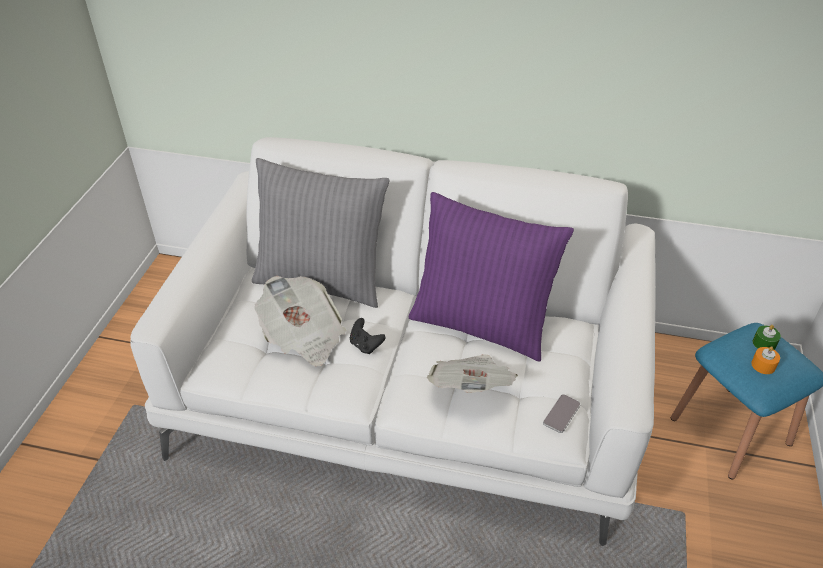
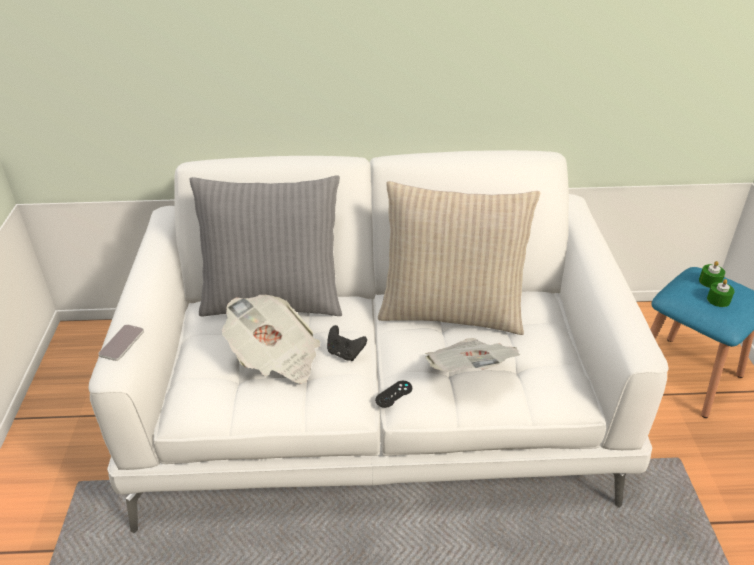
camera: 15 degrees left, 5 degrees down
purple pillow [408,192,574,362] -> beige pillow [378,181,540,335]
phone [543,394,581,433] -> phone moved to [98,324,144,361]
orange candle [751,346,780,374] -> green candle [707,279,734,307]
none -> black game controller [375,381,412,408]

